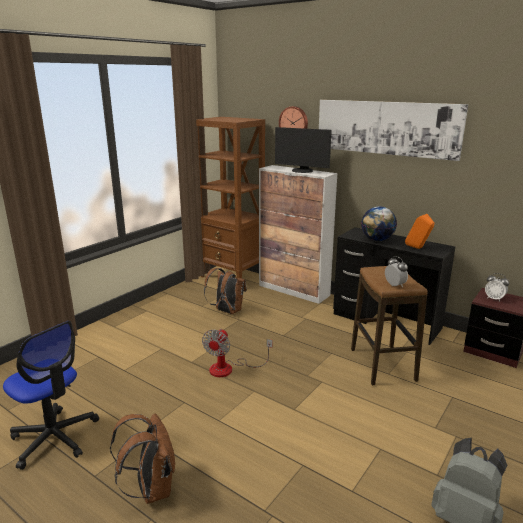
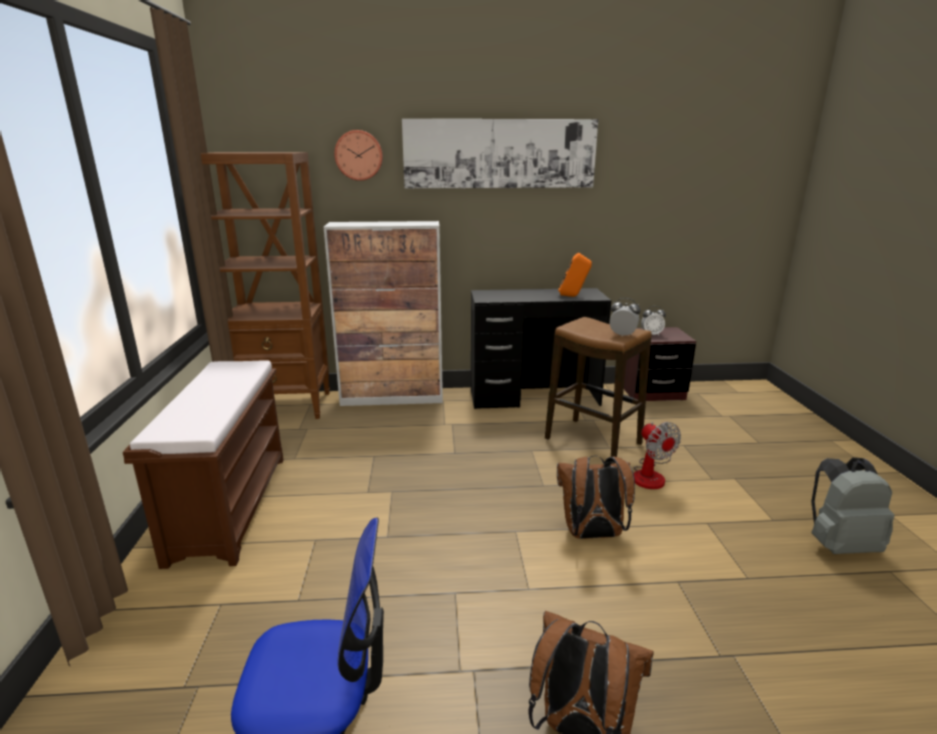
camera: 40 degrees left, 0 degrees up
fan [202,328,272,377] -> fan moved to [634,422,681,489]
brown backpack [204,268,247,314] -> brown backpack moved to [557,455,635,539]
monitor [275,127,332,173] -> none
globe [361,206,397,241] -> none
none -> brown bench [123,360,284,569]

